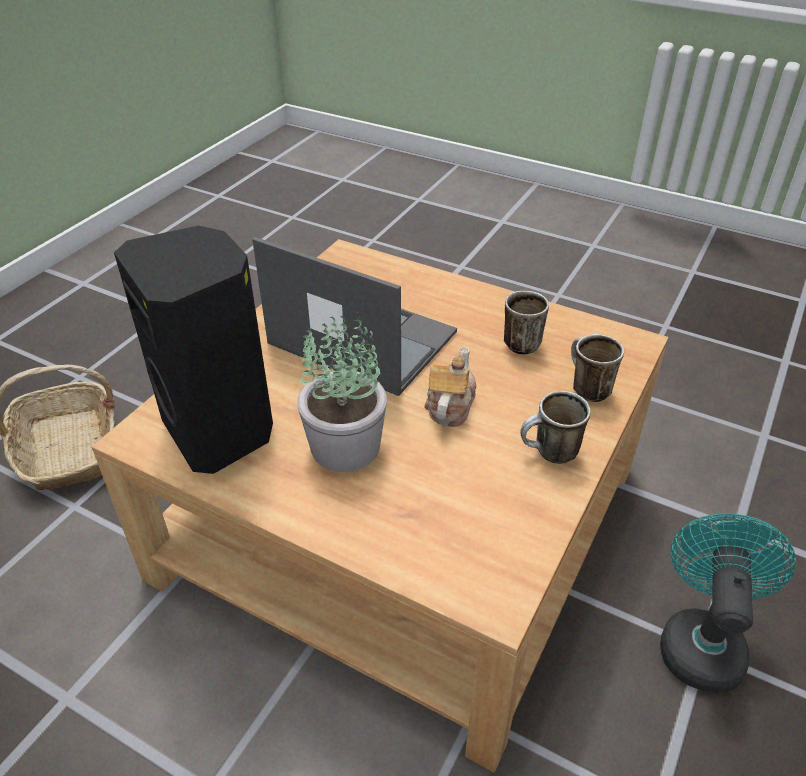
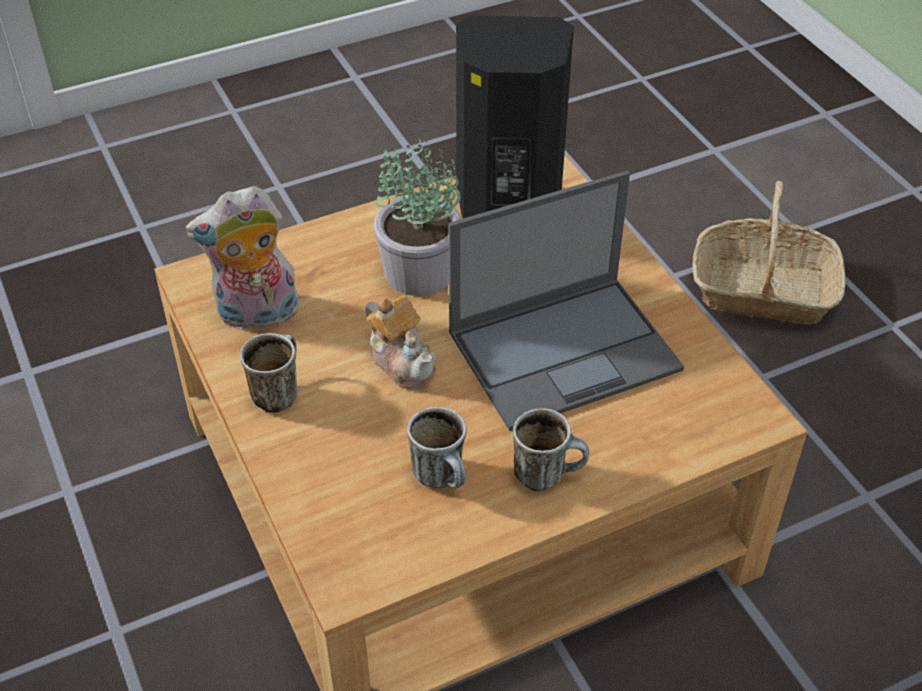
camera: 125 degrees right, 5 degrees up
mug [571,334,624,402] -> mug moved to [513,408,589,491]
turquoise fan [660,513,796,693] -> none
none -> plush toy [185,186,301,330]

